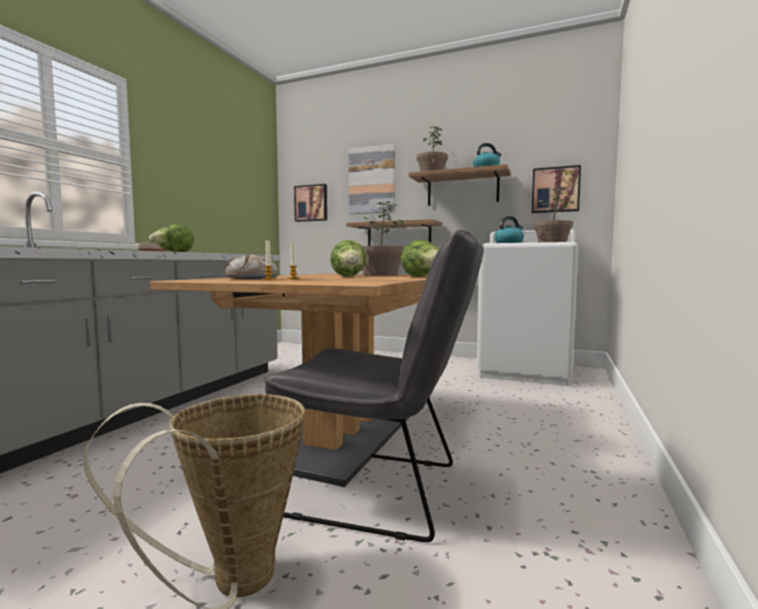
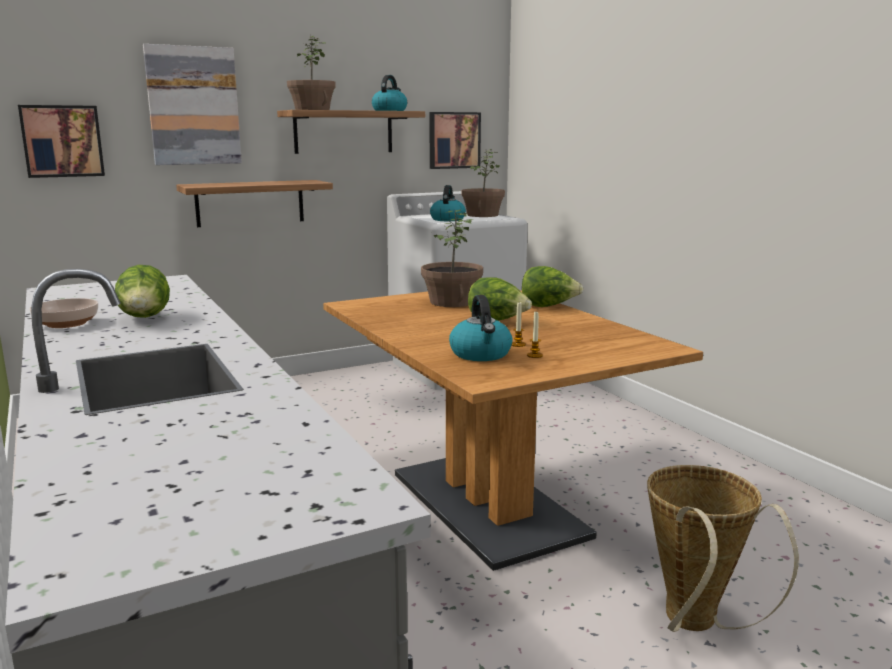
camera: 50 degrees left, 10 degrees up
bread [225,255,278,279] -> kettle [449,295,513,361]
grey chair [263,230,484,542] -> none

